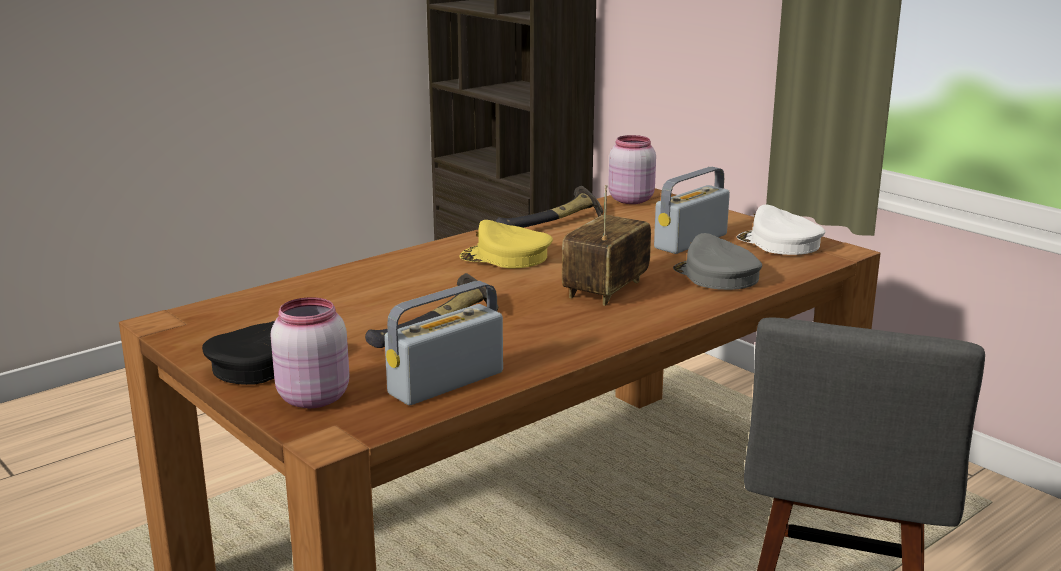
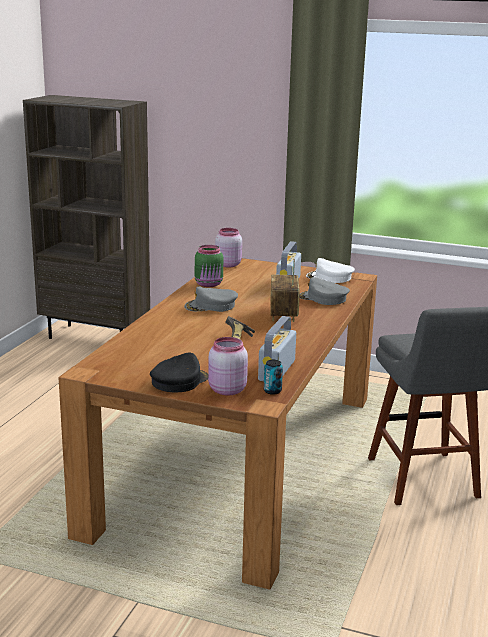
camera: 30 degrees left, 0 degrees up
yellow cap [459,220,553,268] -> grey cap [184,287,238,312]
hammer [496,186,603,228] -> green jar [195,245,223,287]
none -> can [264,360,283,395]

